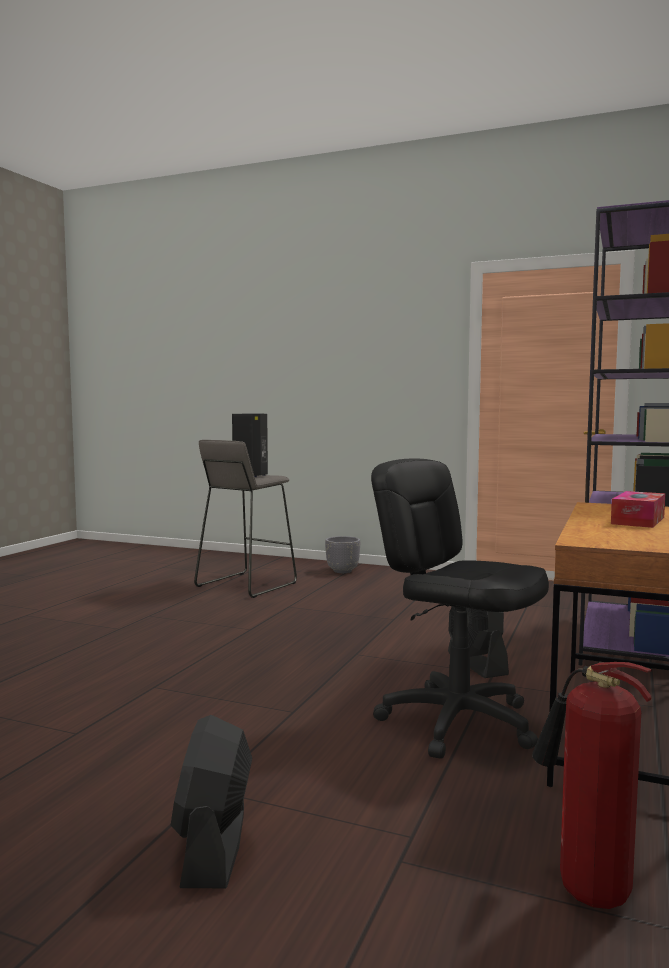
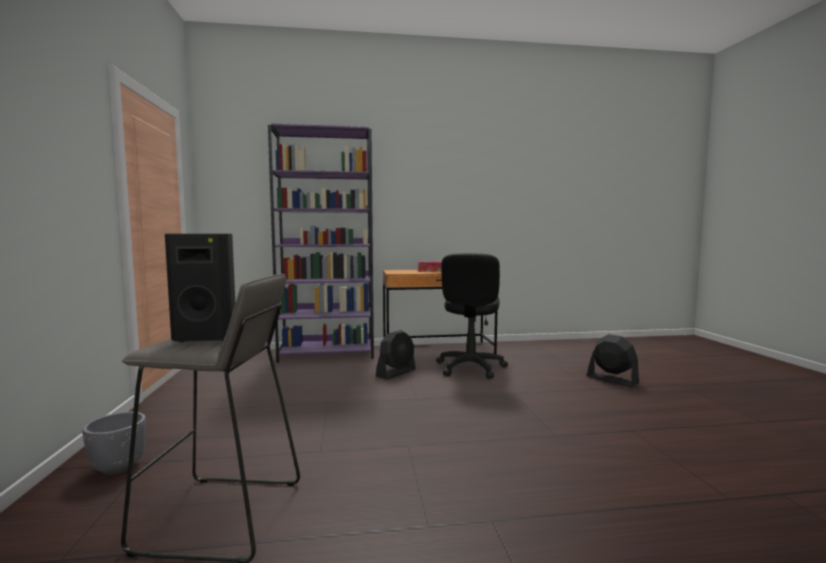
camera: 120 degrees left, 0 degrees up
black fan [171,715,252,888] -> black fan turned 105 degrees counterclockwise [587,334,639,387]
fire extinguisher [532,662,652,909] -> none

